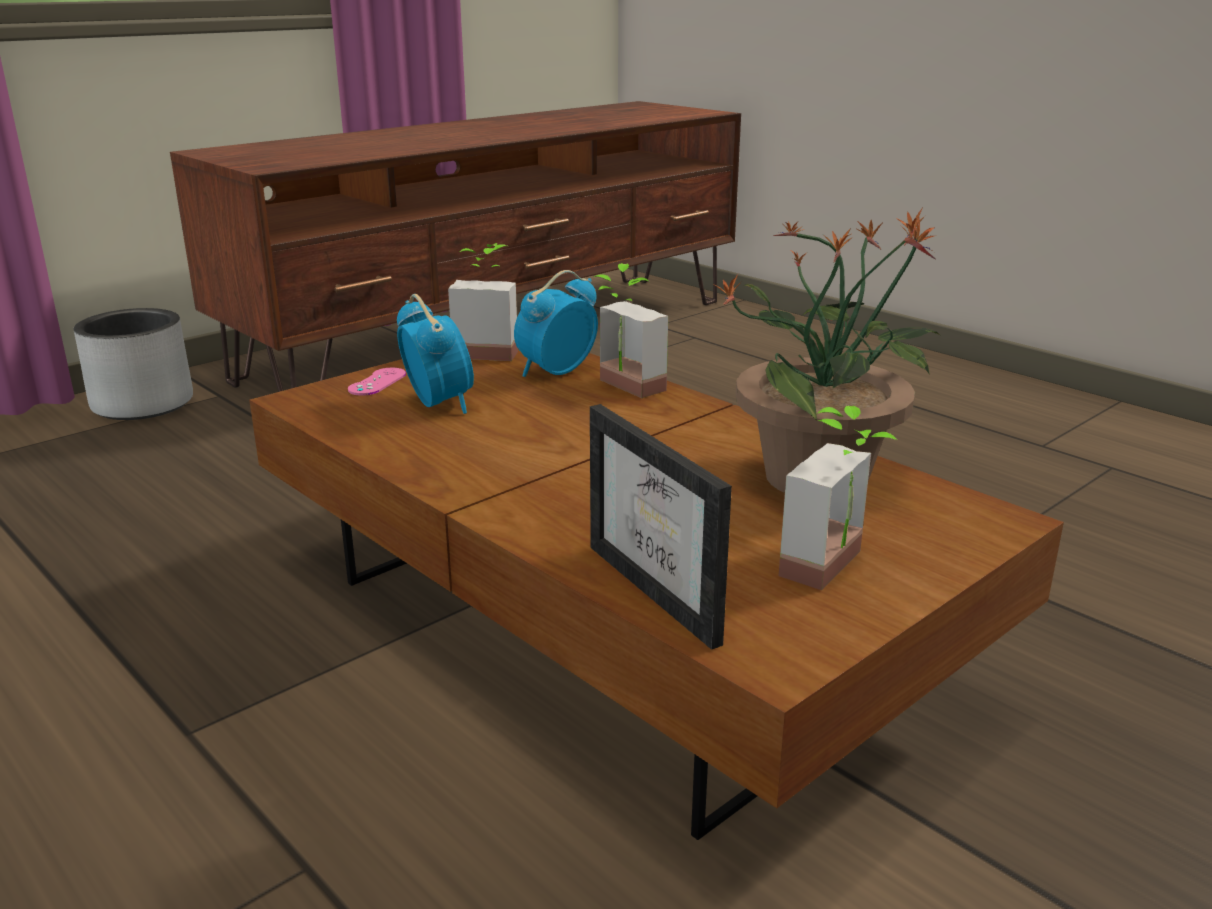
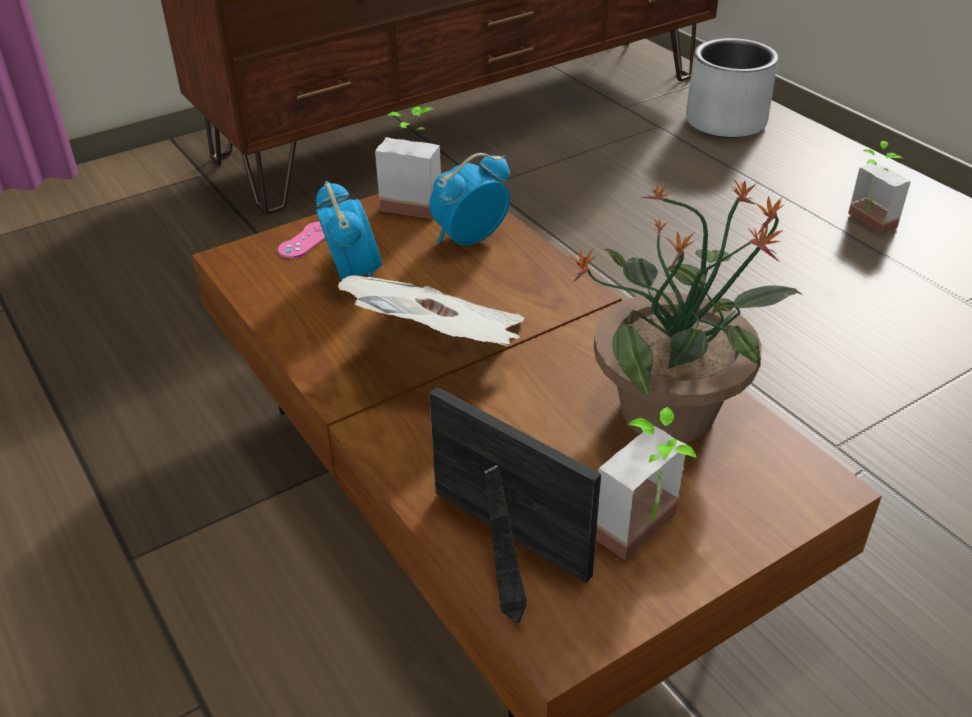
camera: 10 degrees right, 15 degrees up
grey planter [74,308,193,420] -> grey planter moved to [686,38,778,139]
picture frame [590,404,732,650] -> picture frame turned 150 degrees clockwise [429,387,601,624]
potted plant [594,263,668,398] -> potted plant moved to [848,141,911,234]
none -> newspaper [338,275,525,346]

